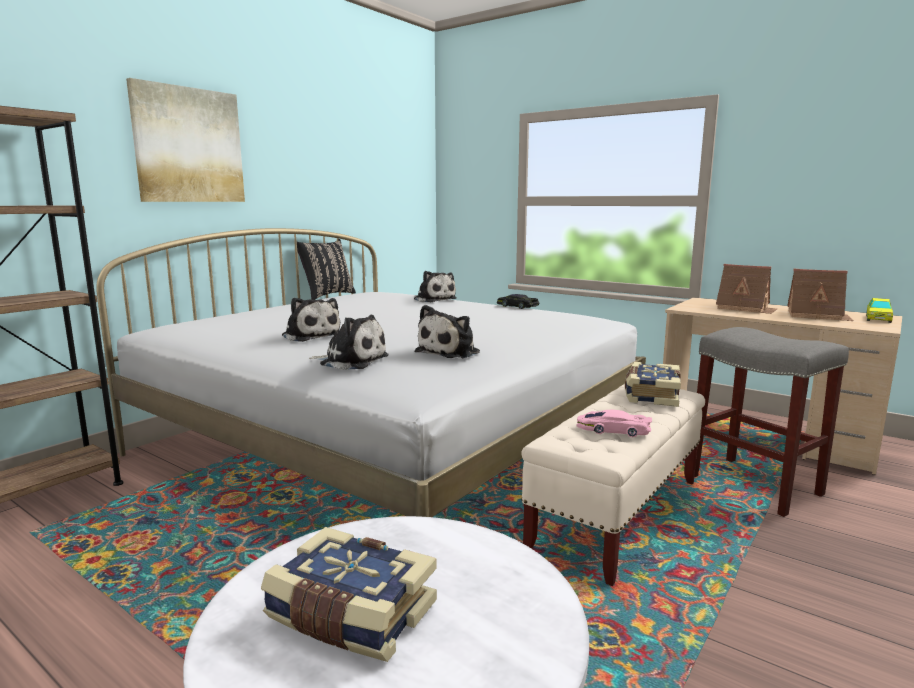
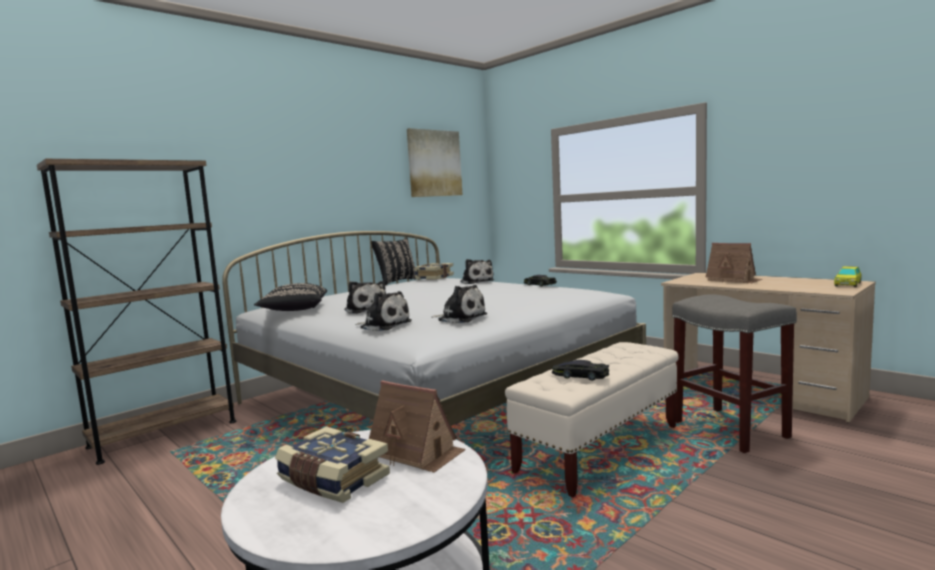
camera: 10 degrees right, 5 degrees down
picture [126,78,245,202] -> picture moved to [407,128,462,197]
plush toy [415,305,480,358] -> plush toy turned 105 degrees counterclockwise [431,285,487,323]
pink toy car [577,410,652,437] -> black toy car [552,360,609,381]
book [625,362,681,407] -> book moved to [414,263,454,280]
toy house [787,269,854,321] -> toy house moved to [369,380,466,472]
none -> black pillow [254,283,327,311]

